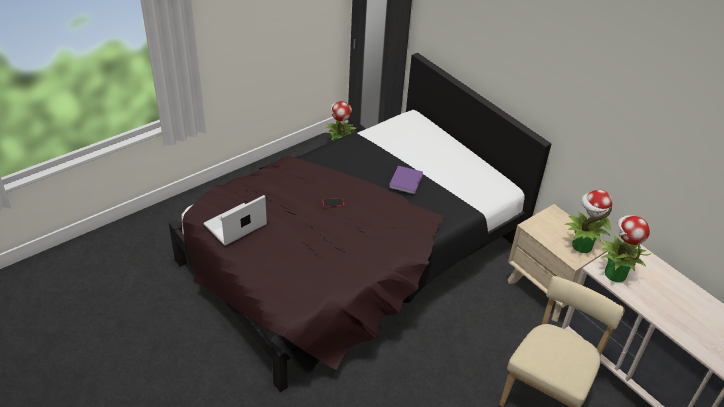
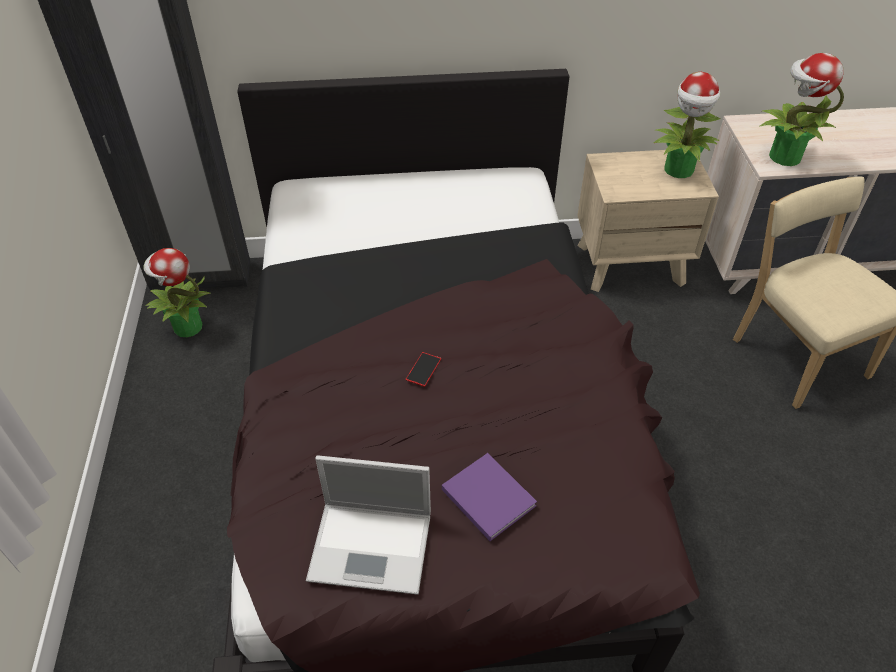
camera: 55 degrees left, 5 degrees up
laptop [203,195,267,246] -> laptop turned 75 degrees counterclockwise [306,455,431,595]
purple book [389,166,423,194] -> purple book moved to [442,453,537,541]

